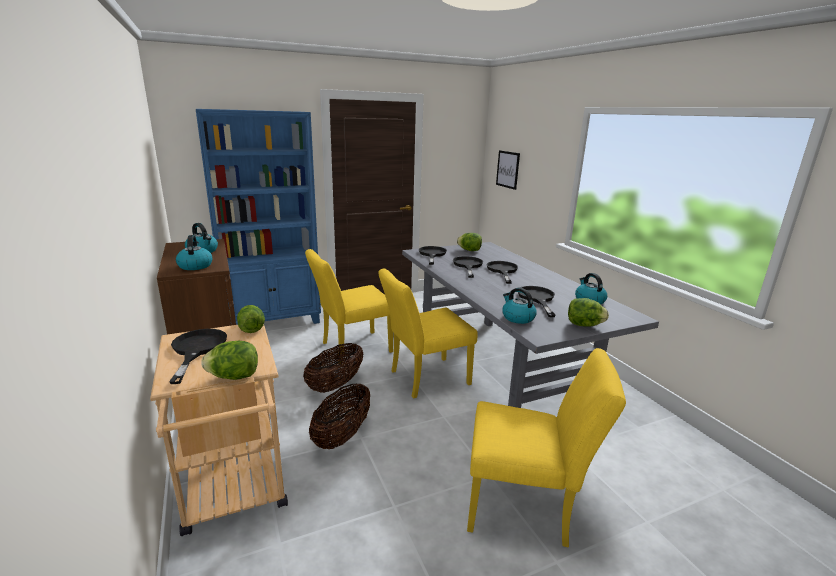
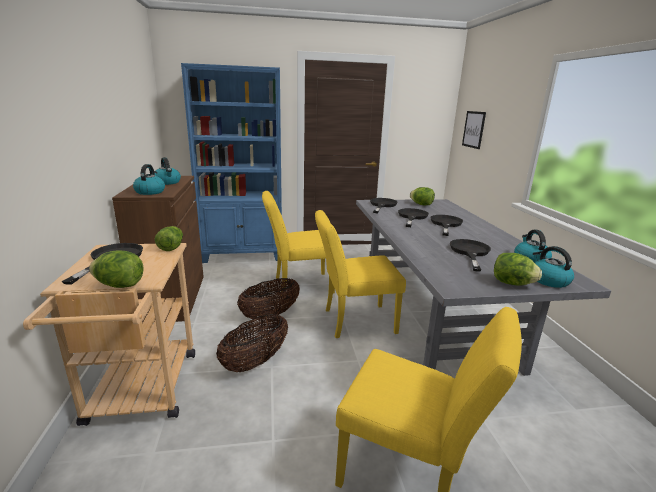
camera: 15 degrees right, 0 degrees up
kettle [502,288,537,324] -> kettle moved to [533,246,574,288]

